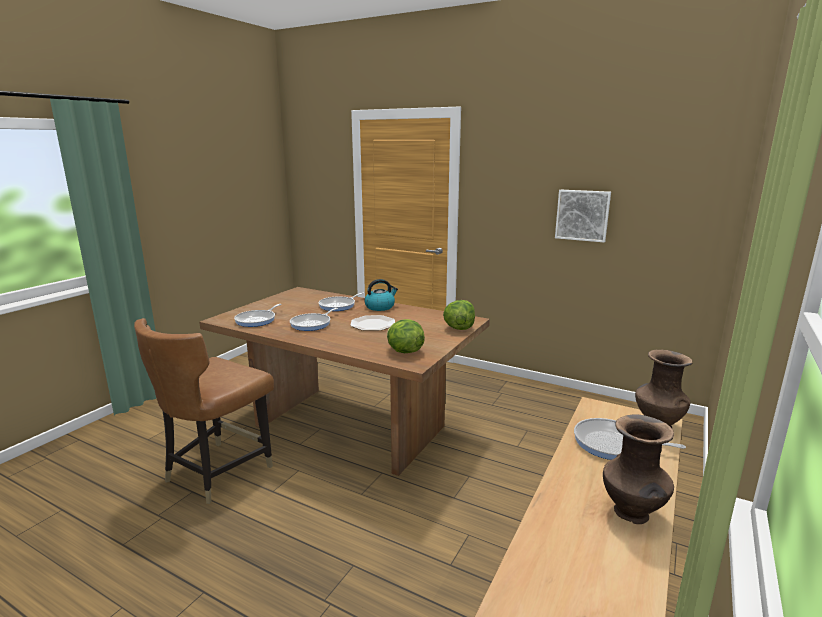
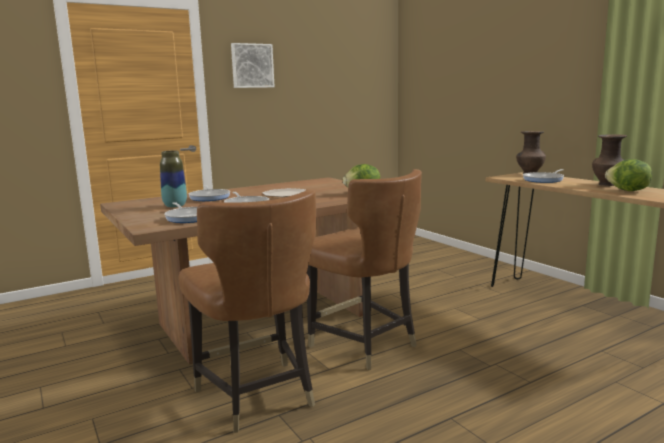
camera: 60 degrees left, 5 degrees down
kettle [364,279,398,311] -> none
lettuce [443,300,475,330] -> lettuce moved to [605,159,652,191]
picture [555,190,611,242] -> picture moved to [231,43,275,88]
none -> vase [160,151,187,208]
none -> brown chair [307,169,422,370]

